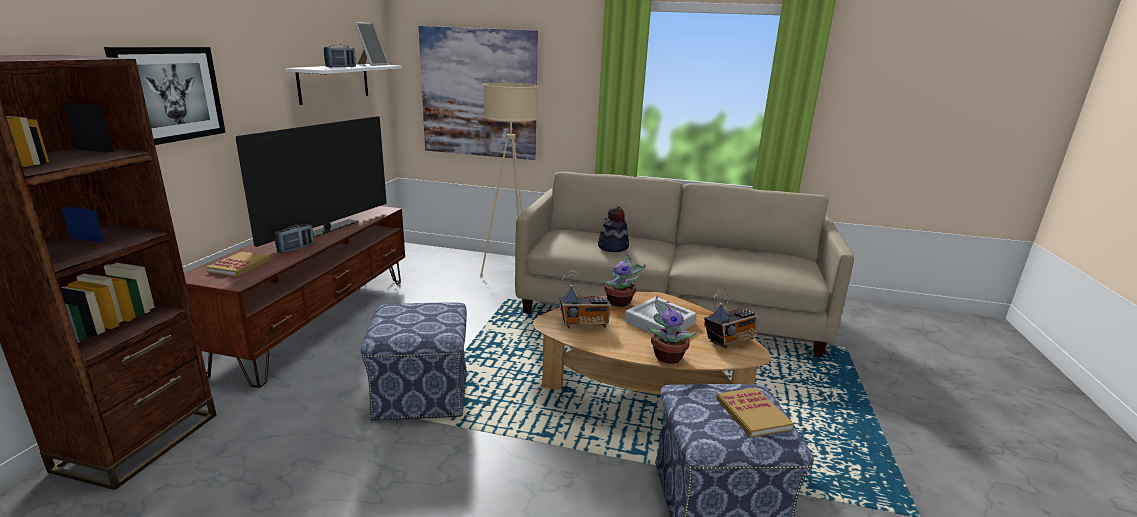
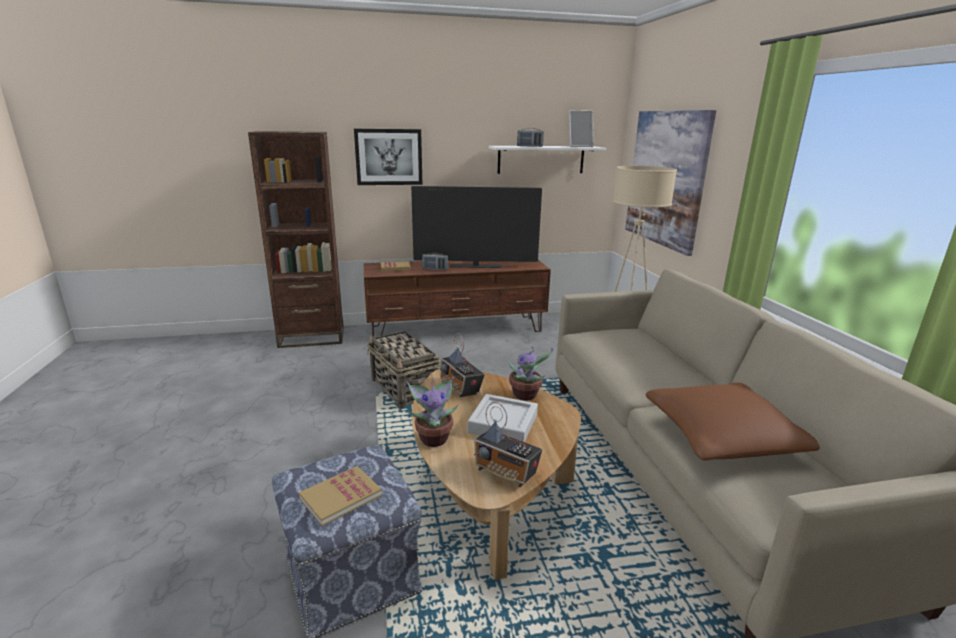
camera: 65 degrees right, 0 degrees up
ottoman [361,303,467,421] -> basket [367,331,440,409]
hat [598,206,629,252] -> none
none -> brown pillow [646,383,820,461]

